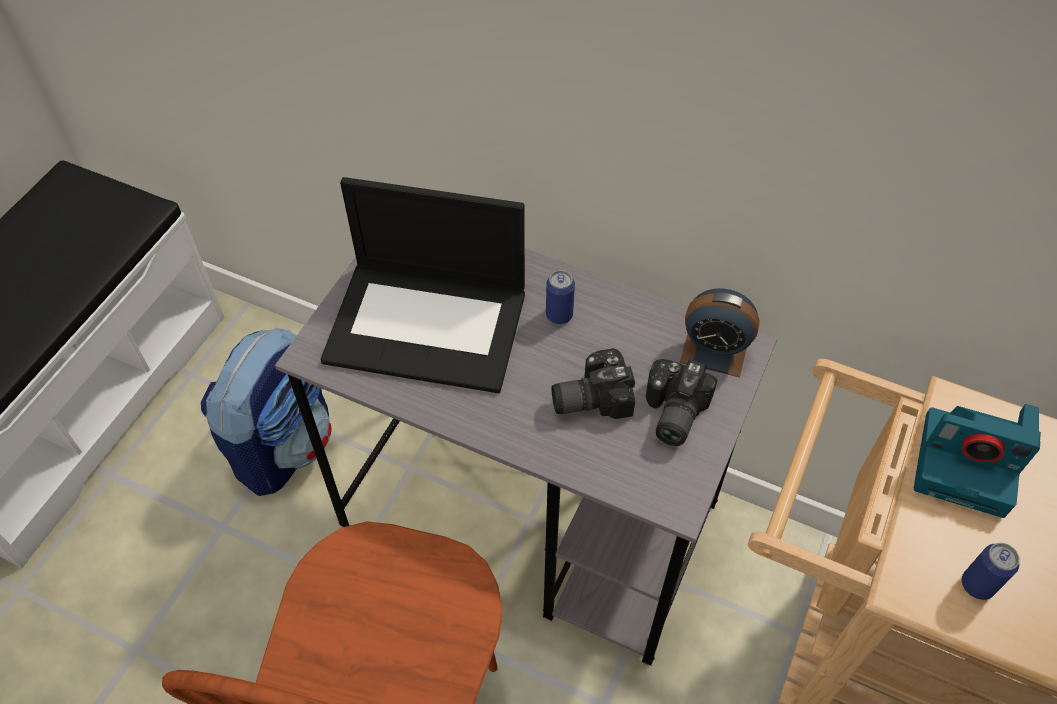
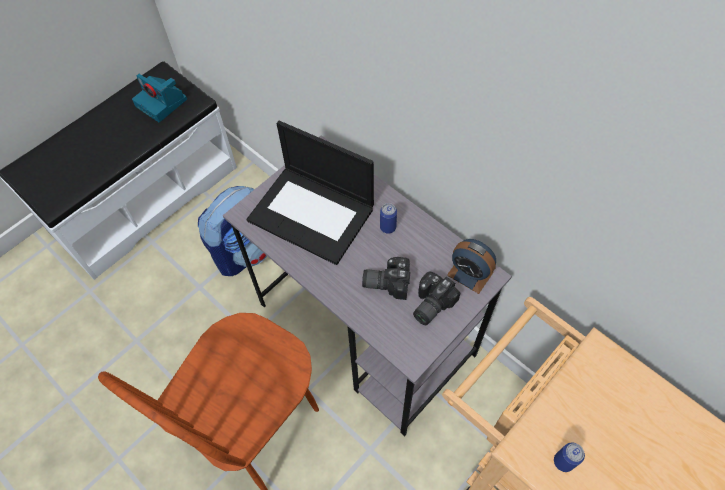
camera: 20 degrees right, 5 degrees up
camera [914,404,1041,518] -> camera moved to [132,74,187,122]

